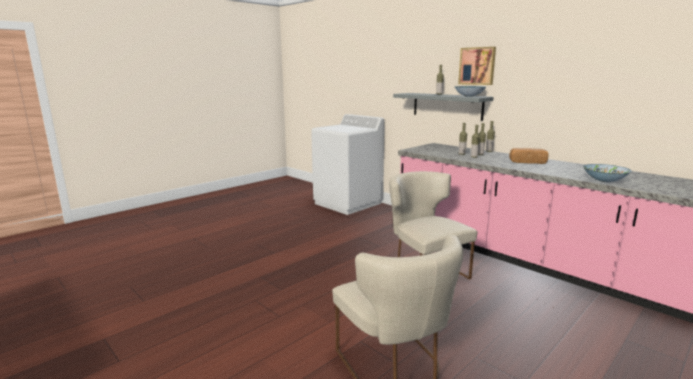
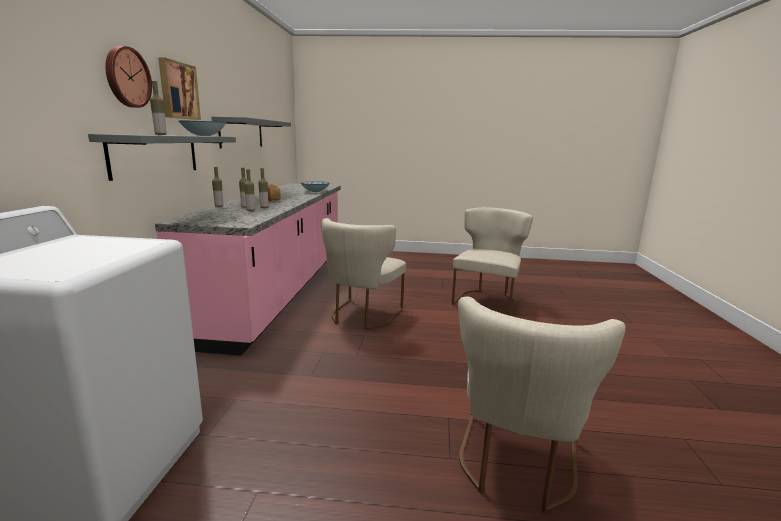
camera: 130 degrees left, 0 degrees up
none -> wall clock [105,46,152,108]
none -> grey shelf [211,117,291,148]
none -> beige chair [458,296,626,513]

